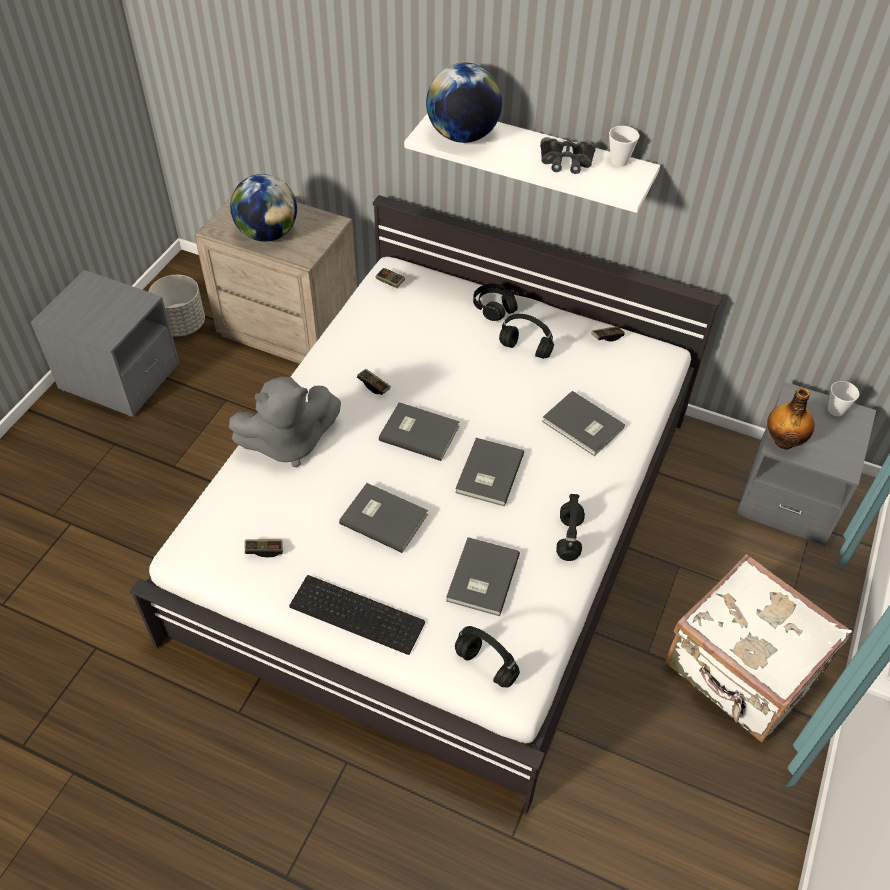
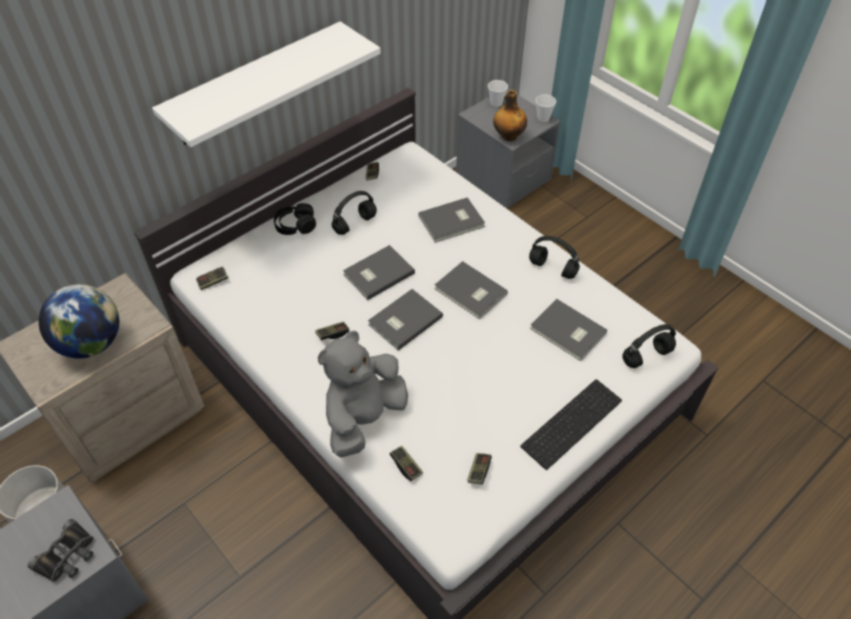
camera: 65 degrees left, 0 degrees up
grey plush toy [229,377,341,467] -> grey plush toy turned 150 degrees counterclockwise [318,330,408,458]
grey book [339,483,428,553] -> grey book moved to [343,245,415,300]
globe [426,63,502,143] -> none
black binoculars [540,137,596,174] -> black binoculars moved to [28,519,93,582]
cup [609,126,639,167] -> cup moved to [536,94,556,122]
white suitcase [665,554,852,743] -> none
none -> game controller [390,446,423,481]

